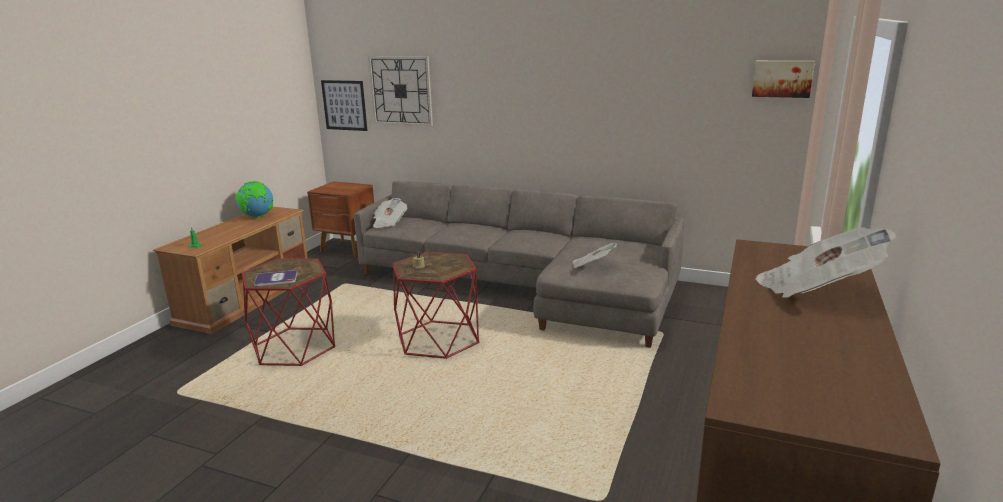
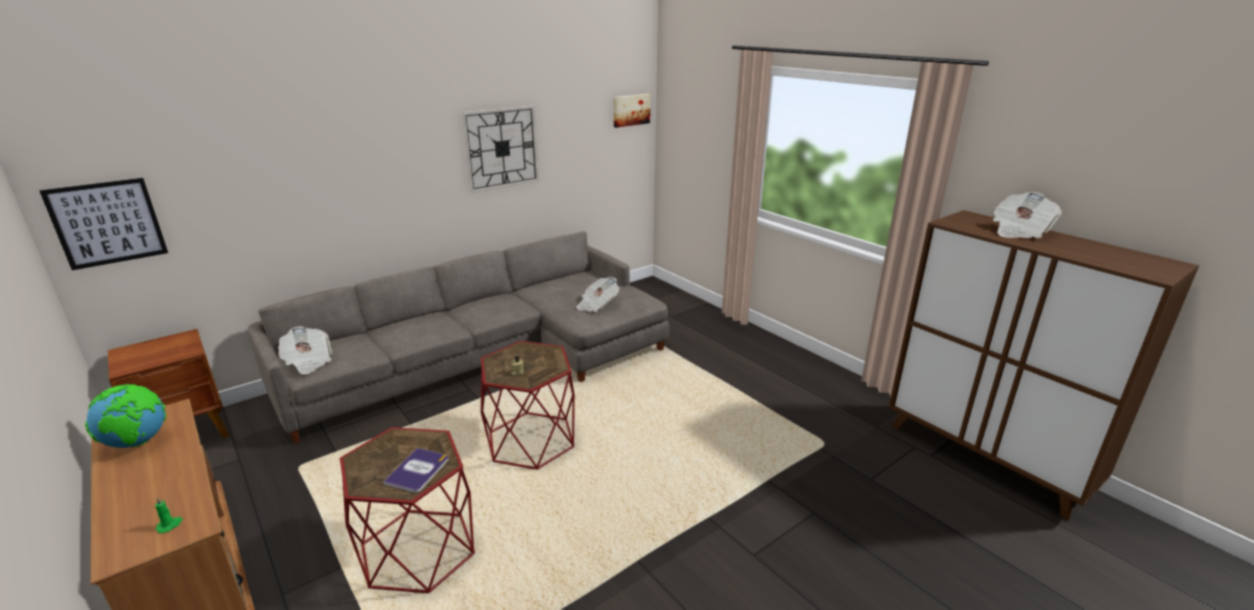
camera: 60 degrees left, 5 degrees up
wall clock [368,56,433,126] -> wall clock moved to [461,105,539,193]

